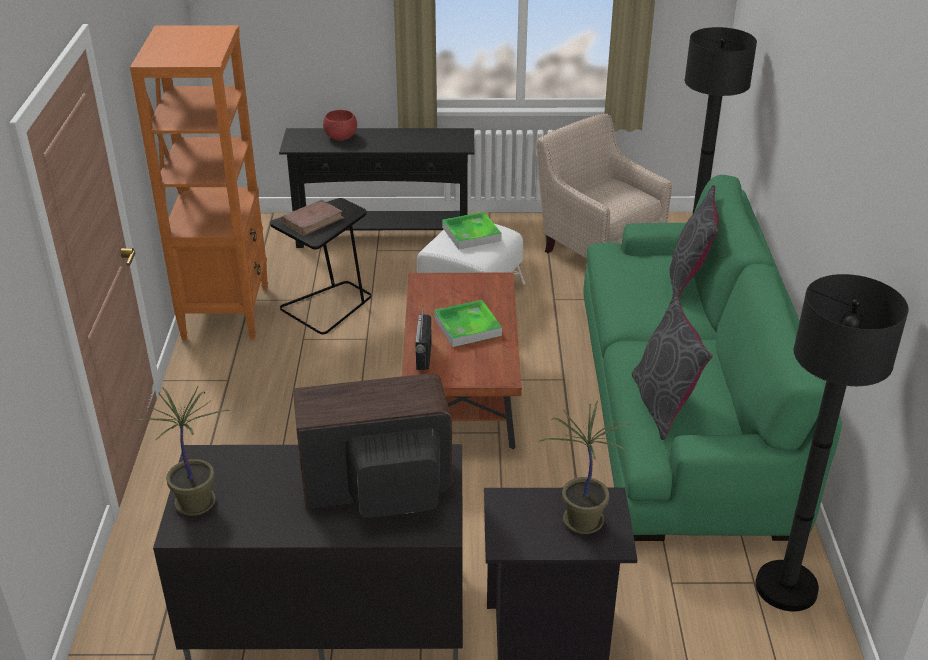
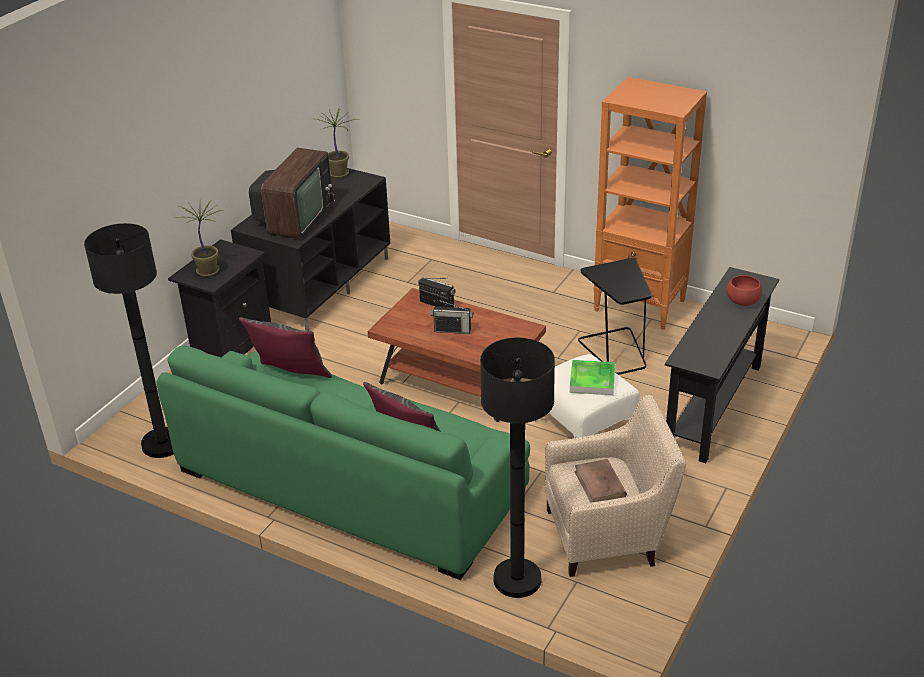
camera: 120 degrees right, 0 degrees up
brown book [281,200,344,236] -> brown book moved to [574,459,627,503]
tray [434,300,502,347] -> radio [431,300,473,334]

